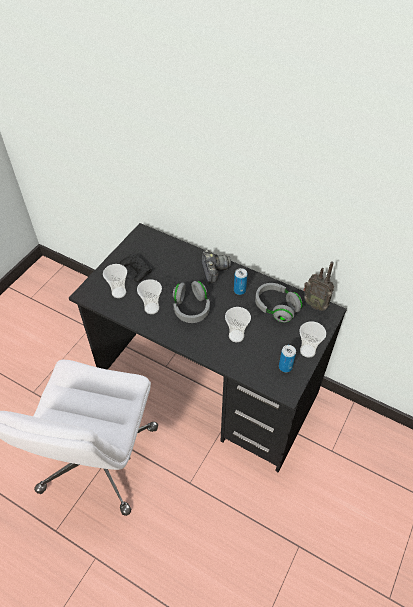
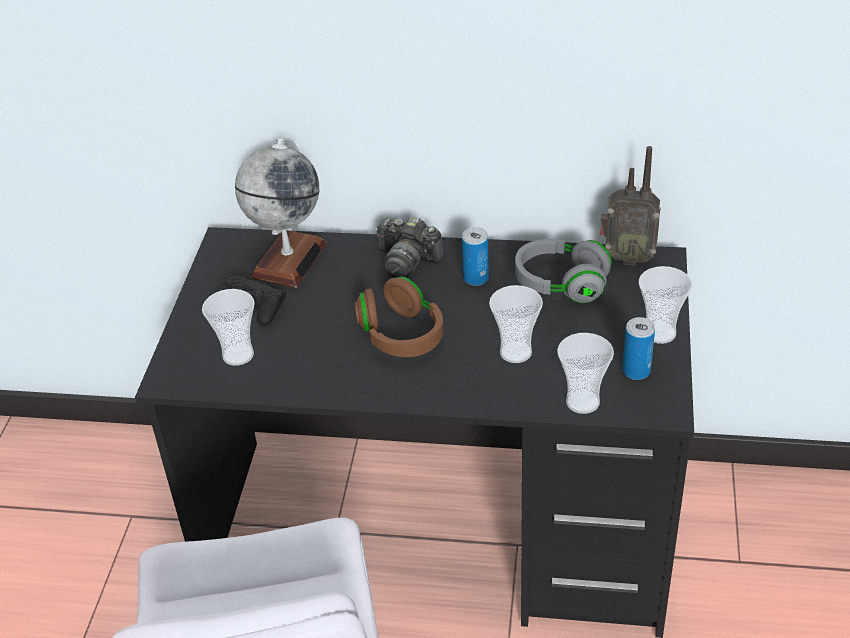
camera: 20 degrees left, 10 degrees down
cup [137,279,162,314] -> cup moved to [557,333,614,414]
grey headphones [173,281,210,323] -> brown headphones [355,277,444,357]
camera [202,250,231,283] -> camera turned 150 degrees clockwise [376,216,443,278]
none -> globe [235,137,327,288]

